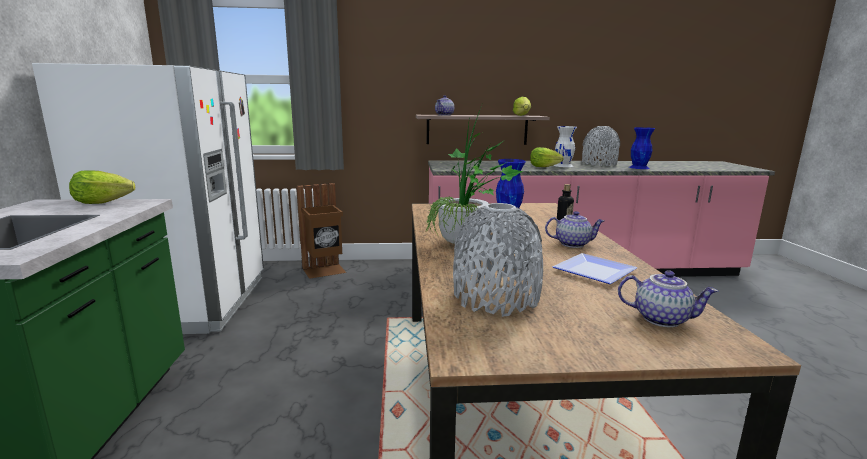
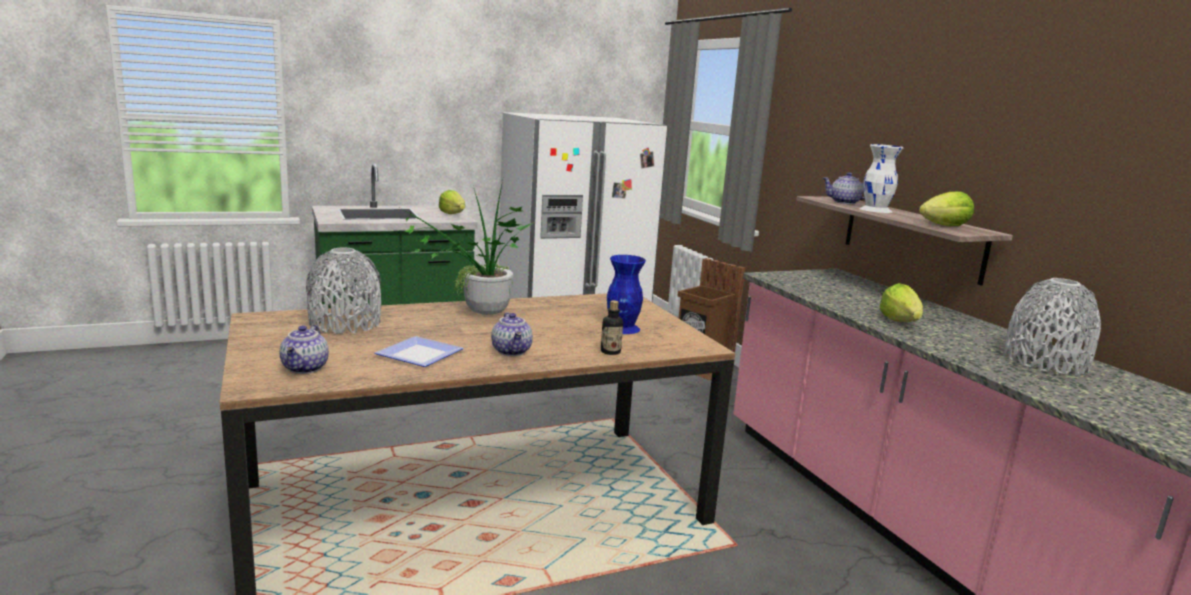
camera: 70 degrees right, 0 degrees up
white vase [554,126,577,167] -> white vase moved to [859,144,903,213]
blue vase [629,127,655,169] -> none

